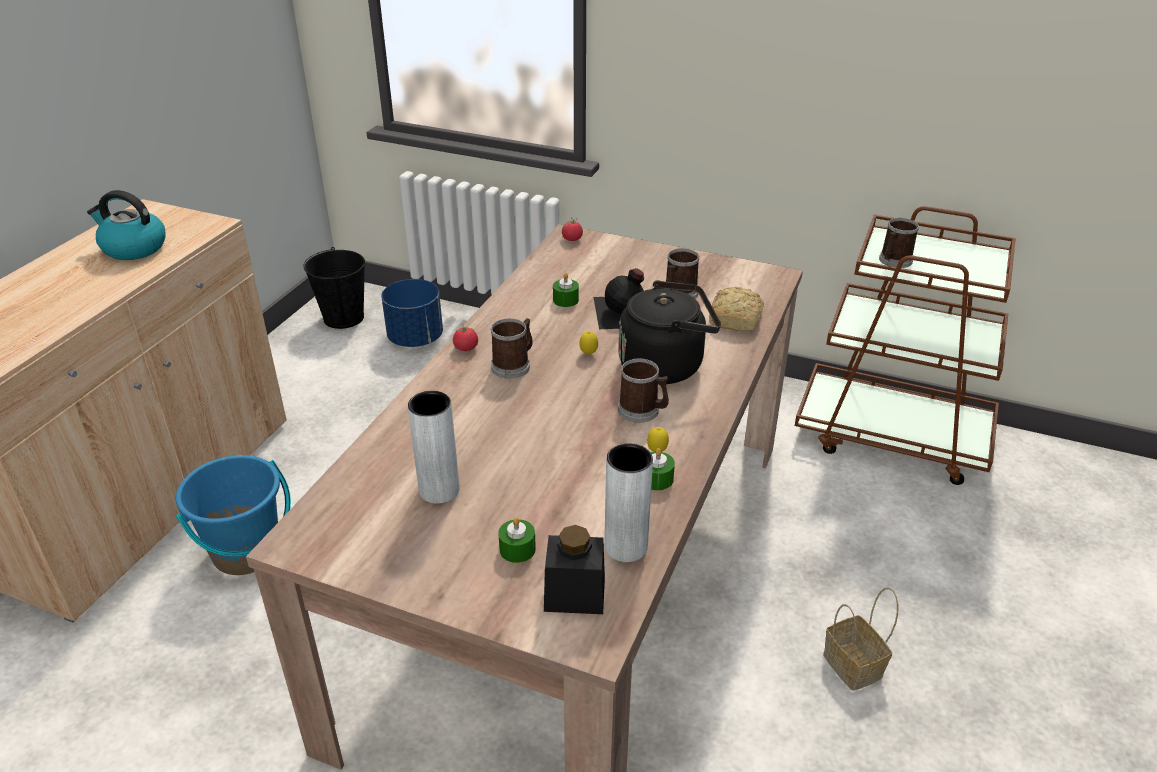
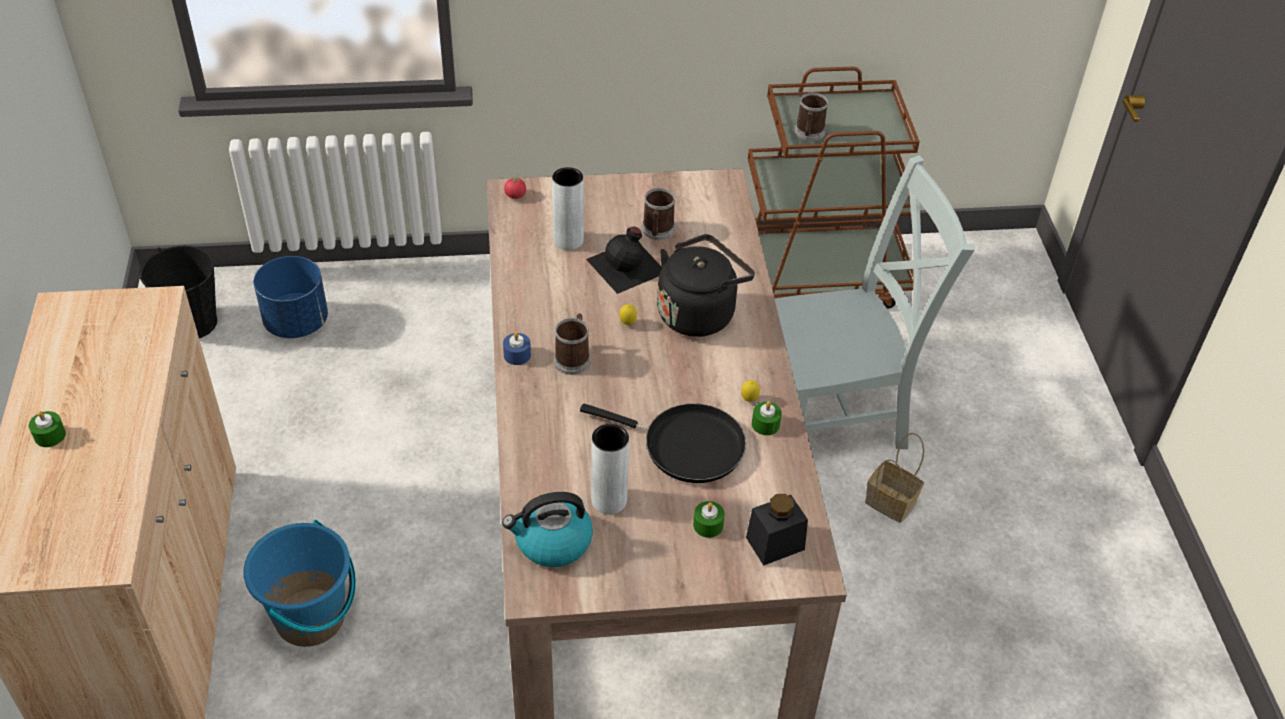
camera: 30 degrees left, 10 degrees up
kettle [87,190,166,260] -> kettle moved to [502,492,593,567]
tomato [453,324,478,351] -> blue candle [503,332,531,365]
green candle [553,273,579,307] -> green candle moved to [29,411,66,447]
grey vase [604,443,653,562] -> grey vase moved to [552,167,584,250]
mug [618,359,669,423] -> none
bread [709,287,764,332] -> none
none -> black frying pan [580,403,746,483]
none -> grey chair [775,155,975,449]

